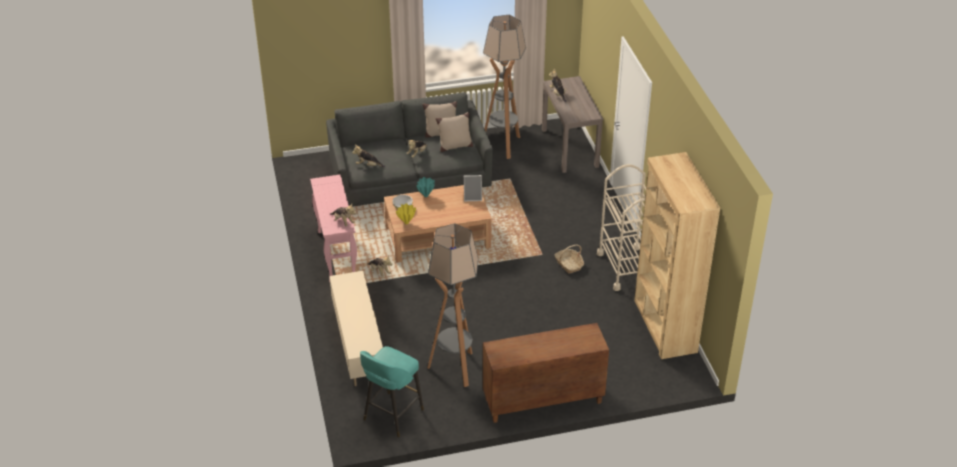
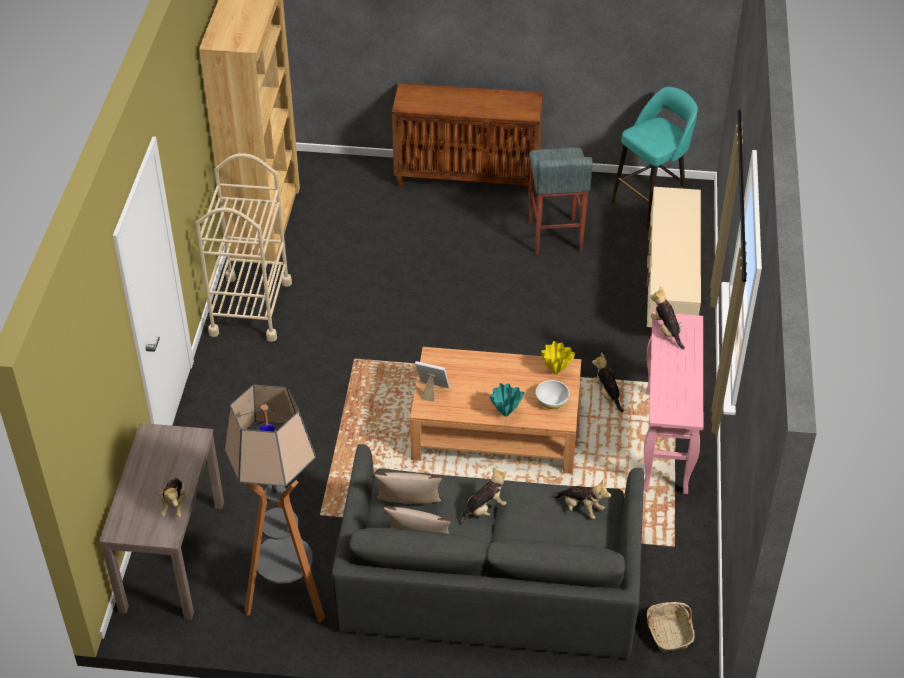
camera: 160 degrees left, 5 degrees up
floor lamp [428,223,478,387] -> grey stool [529,148,593,254]
basket [554,245,584,273] -> basket moved to [647,602,695,652]

